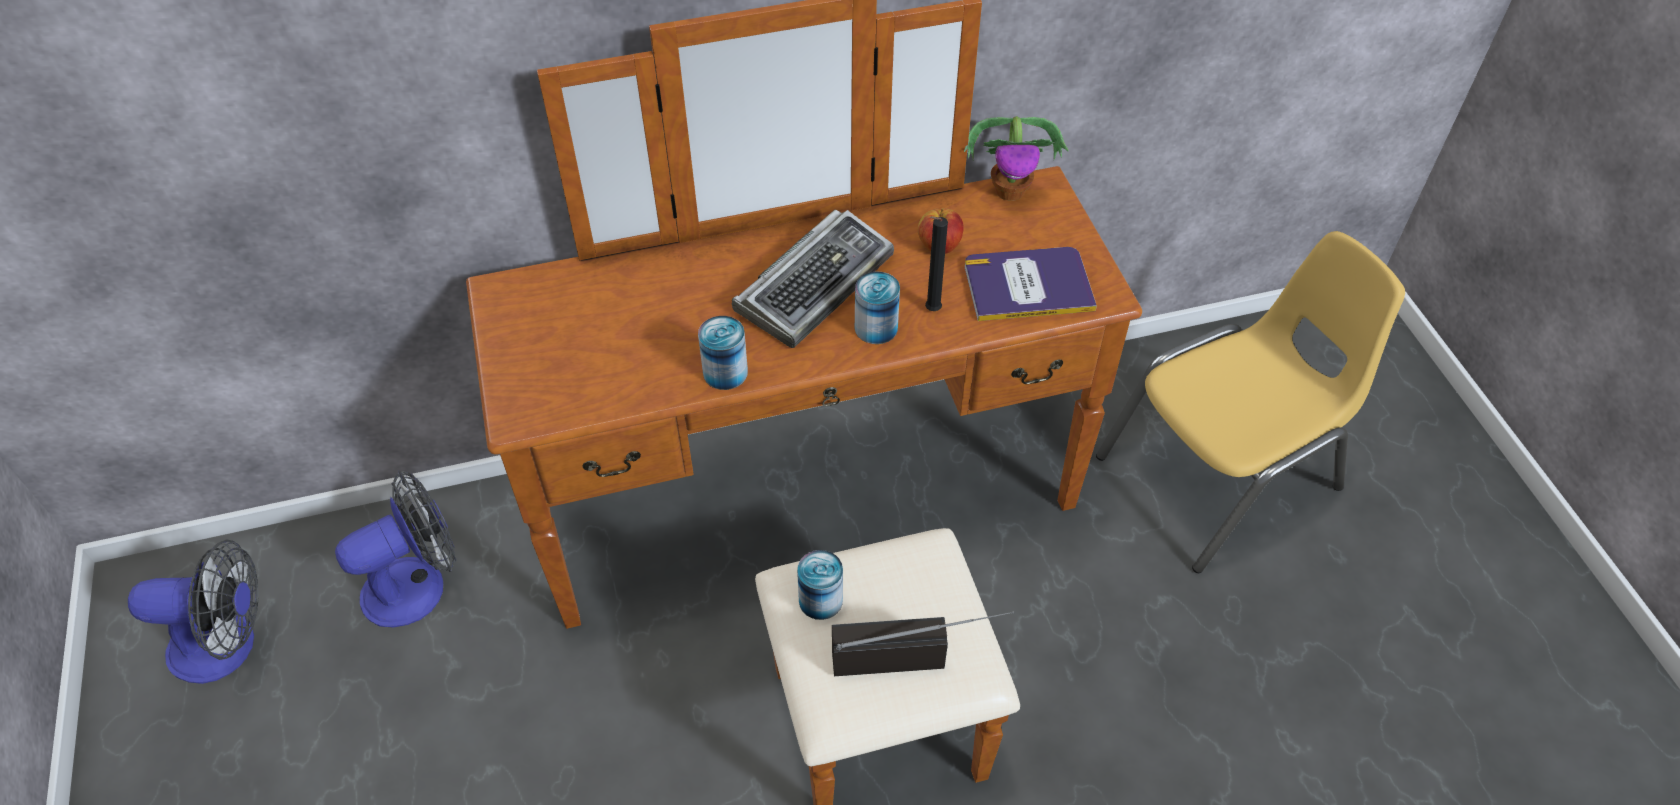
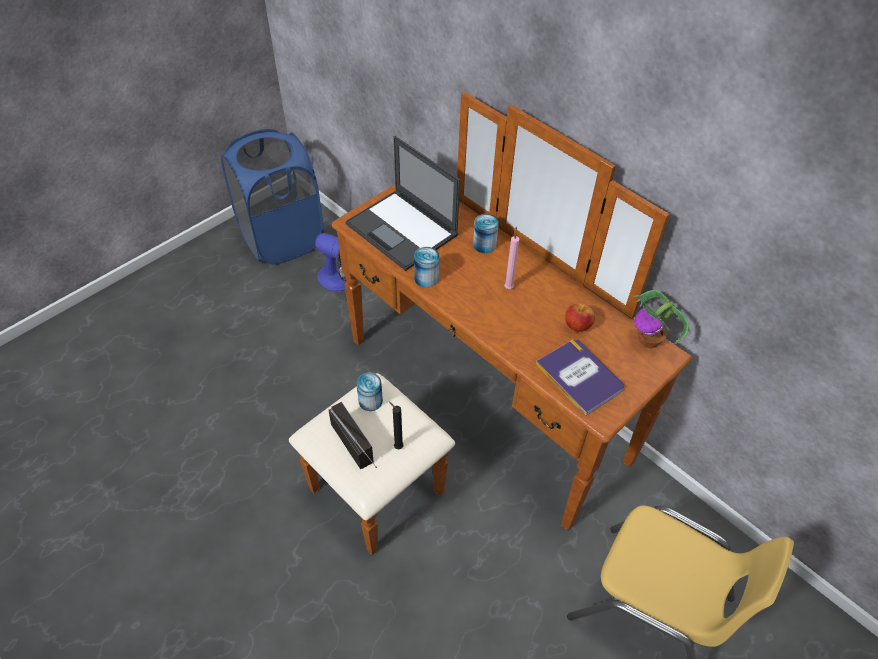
camera: 60 degrees right, 0 degrees up
fan [128,539,259,684] -> blue laundry basket [221,129,324,265]
keyboard [732,210,894,348] -> pink candle [504,227,520,289]
can [855,271,900,344] -> can moved to [473,214,499,253]
black candle [925,216,948,311] -> black candle moved to [388,401,404,449]
none -> laptop [345,136,460,271]

